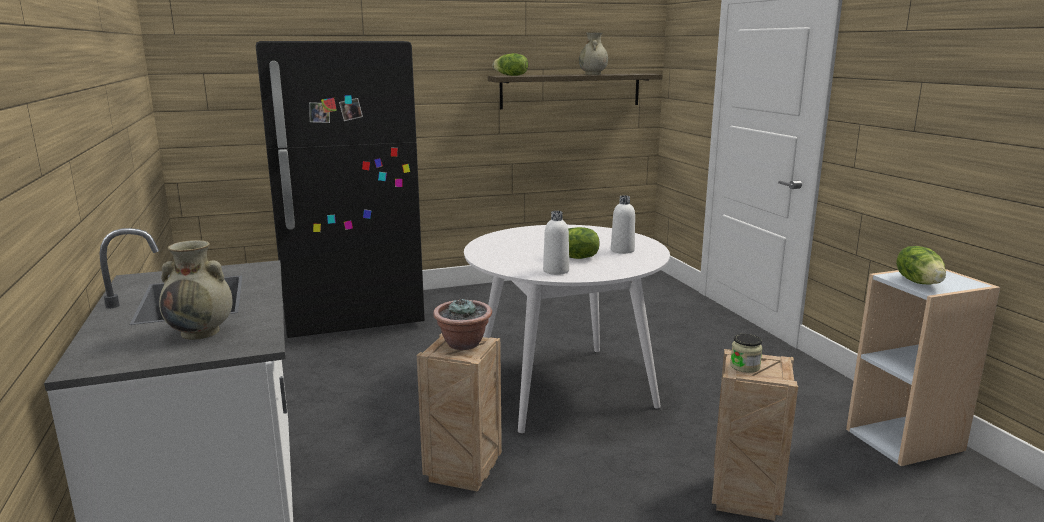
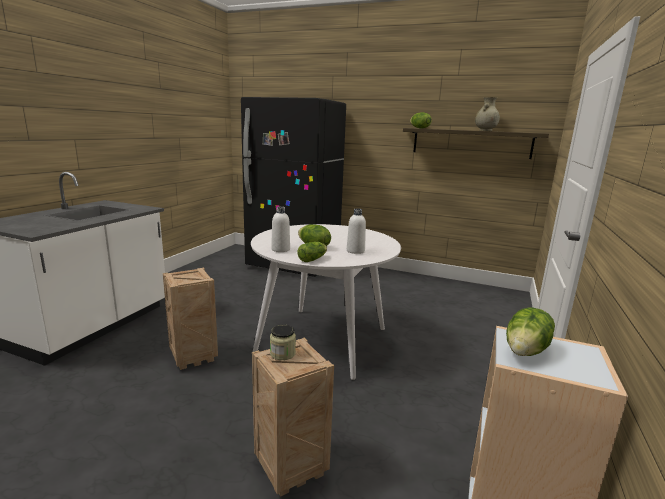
camera: 40 degrees right, 0 degrees up
beige vase [159,240,233,340] -> none
potted plant [433,298,492,350] -> none
none -> lettuce [297,242,327,262]

